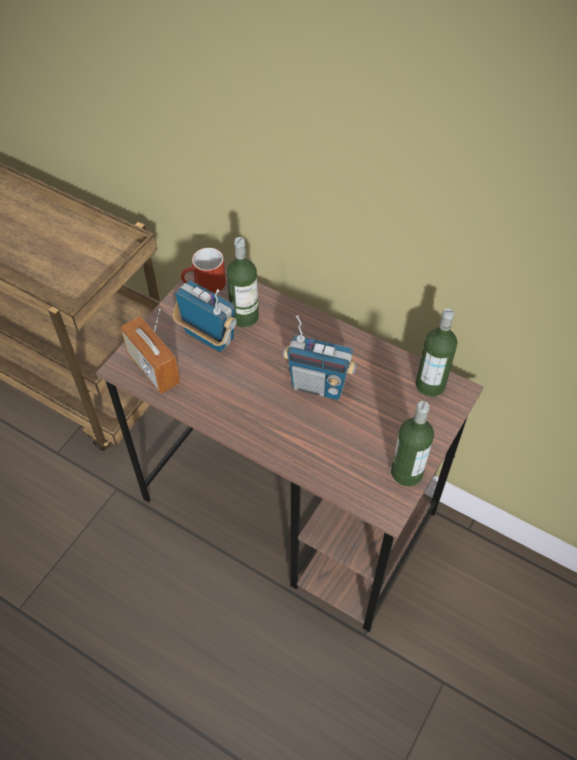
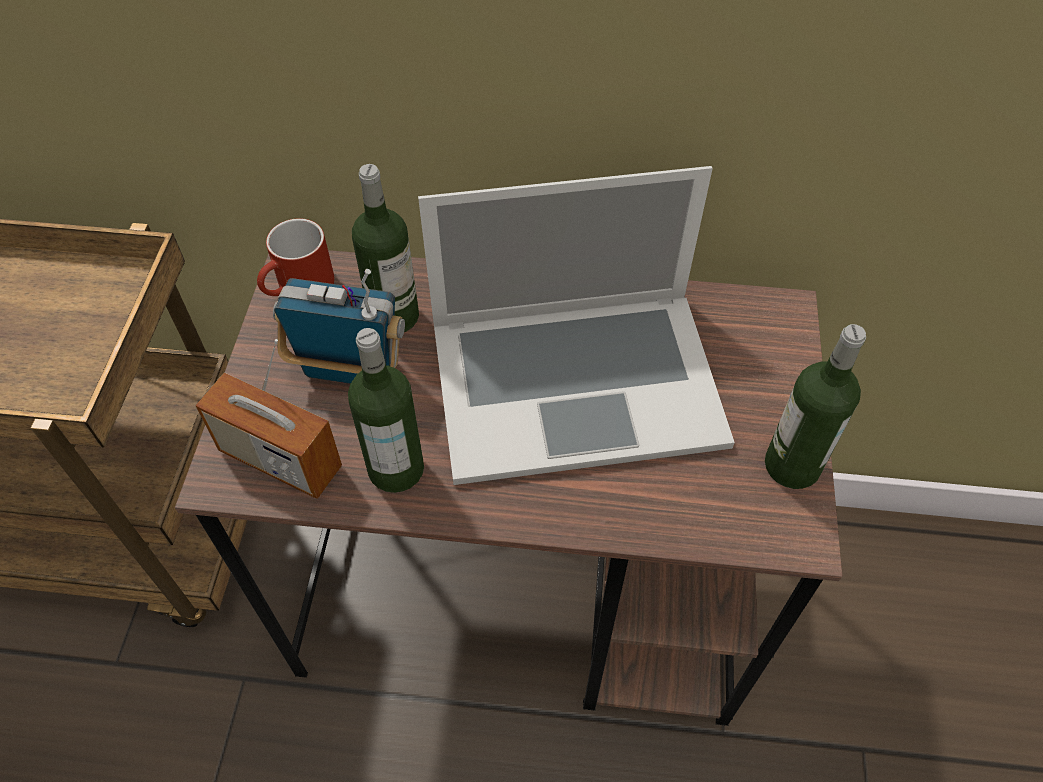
camera: 25 degrees left, 0 degrees up
radio [283,315,357,400] -> laptop [418,166,735,485]
bottle [416,308,457,397] -> bottle moved to [348,328,424,493]

